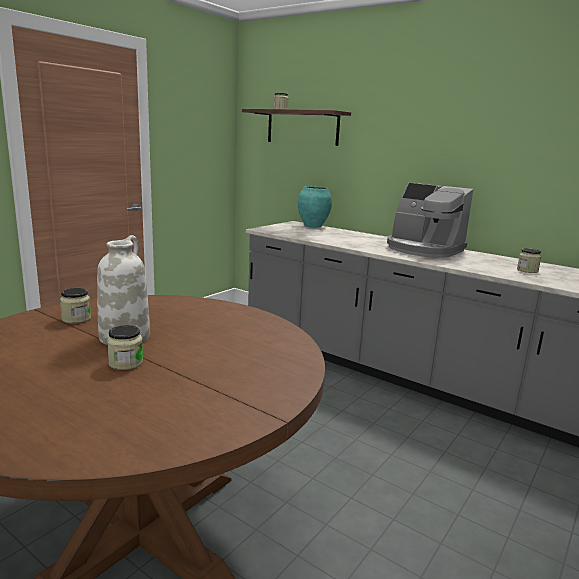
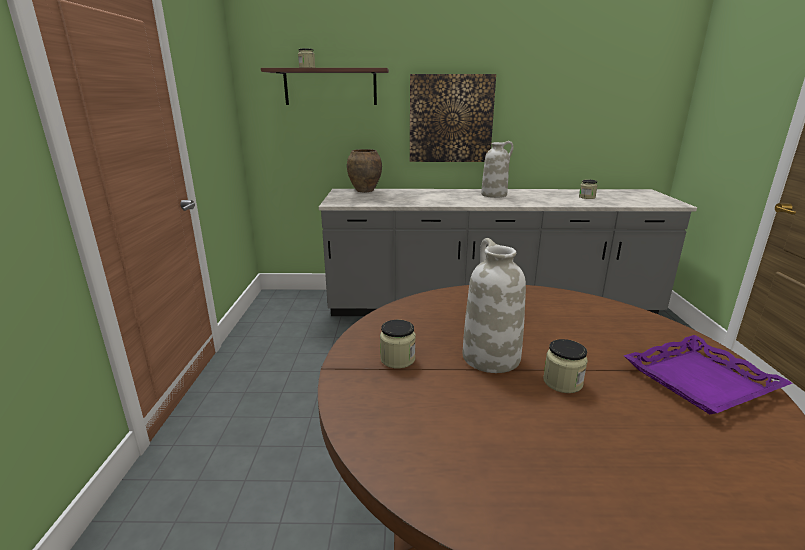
camera: 35 degrees left, 5 degrees up
turquoise vase [298,186,332,228] -> brown vase [347,149,382,192]
coffee machine [387,183,473,258] -> white vase [481,141,514,198]
none -> picture [410,74,496,162]
none -> purple tray [624,335,792,414]

